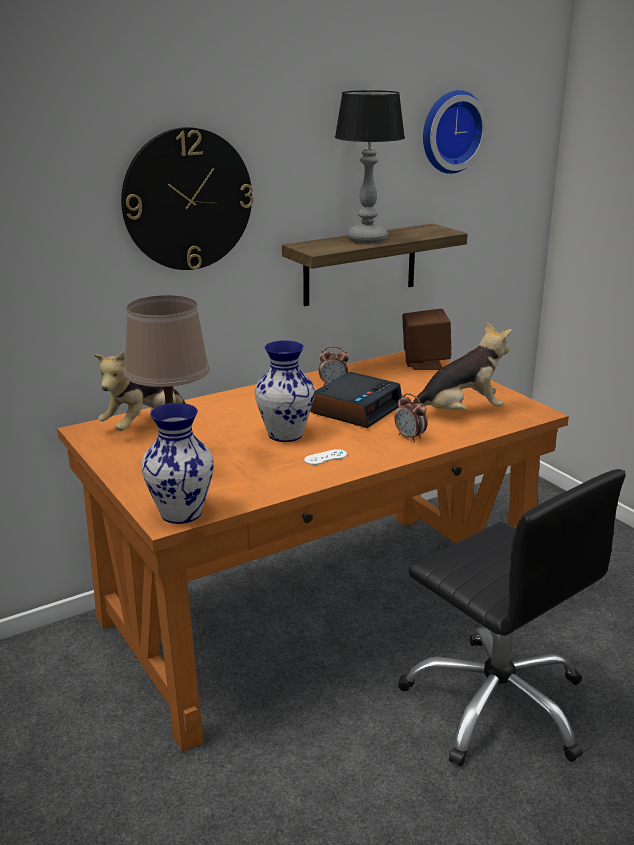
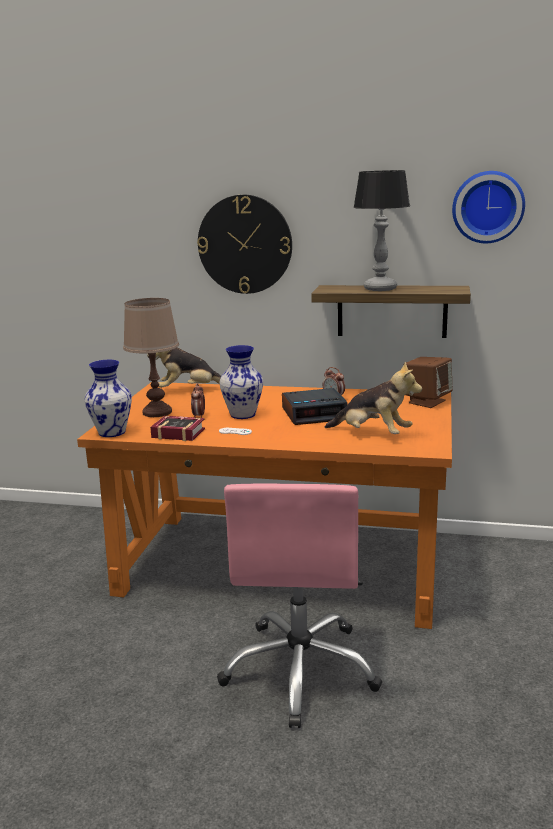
camera: 45 degrees right, 5 degrees down
alarm clock [395,393,427,442] -> alarm clock moved to [191,383,205,418]
black office chair [398,469,626,766] -> pink office chair [217,483,382,728]
none -> book [150,416,205,441]

